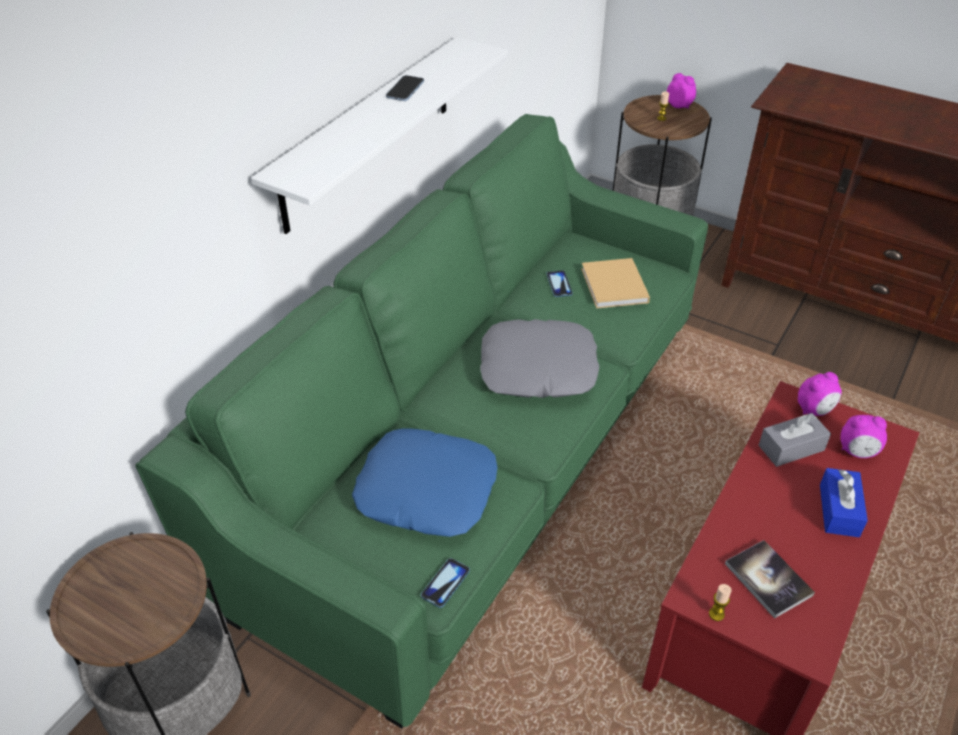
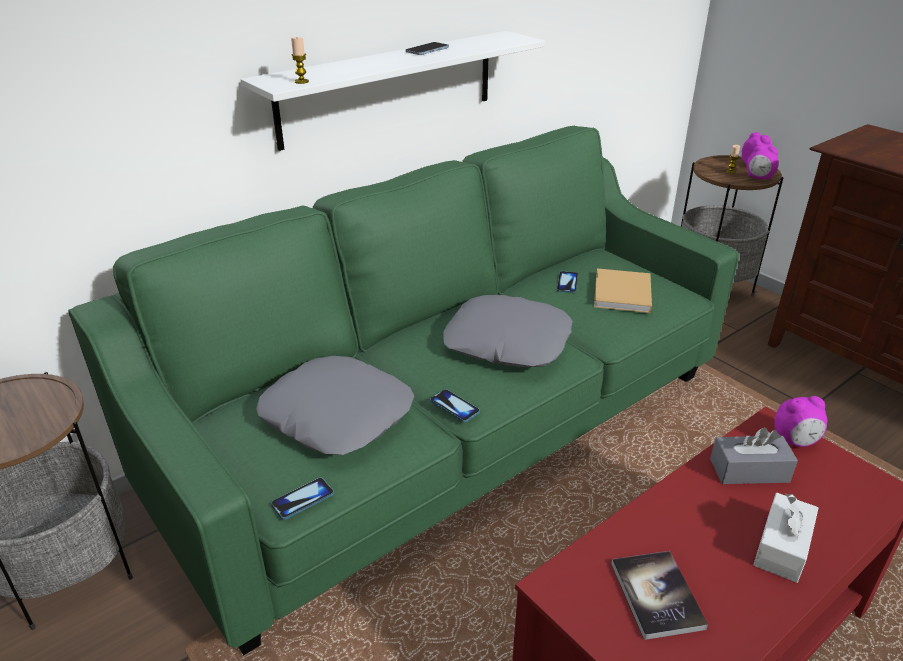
camera: 20 degrees right, 10 degrees down
blue pillow [352,428,497,537] -> grey pillow [256,356,414,455]
candle [709,584,731,621] -> candle moved to [291,37,309,84]
blue tissue box [820,468,868,537] -> white tissue box [753,493,819,583]
alarm clock [840,415,887,458] -> alarm clock moved to [746,145,779,180]
none -> phone [430,389,480,422]

